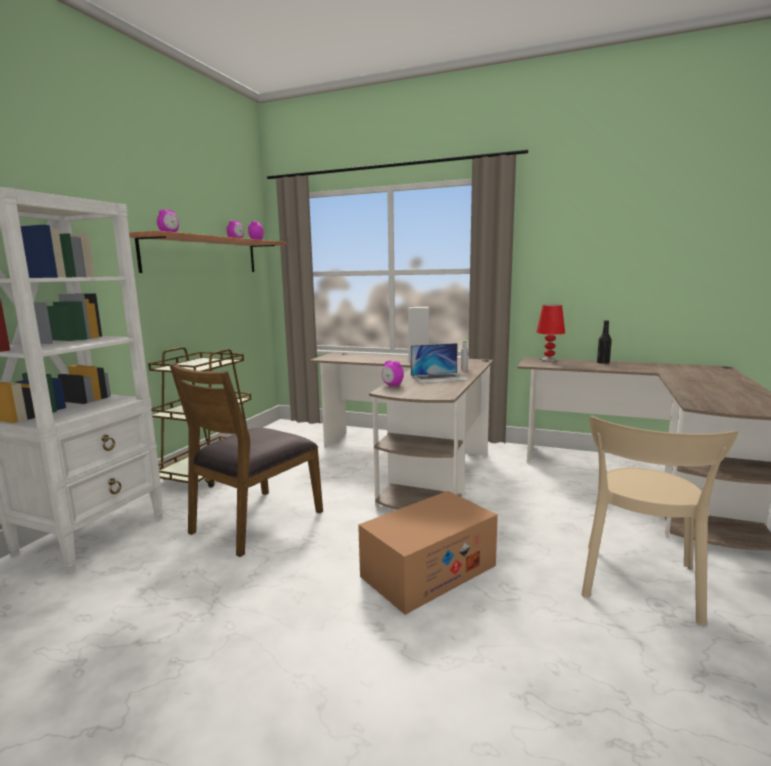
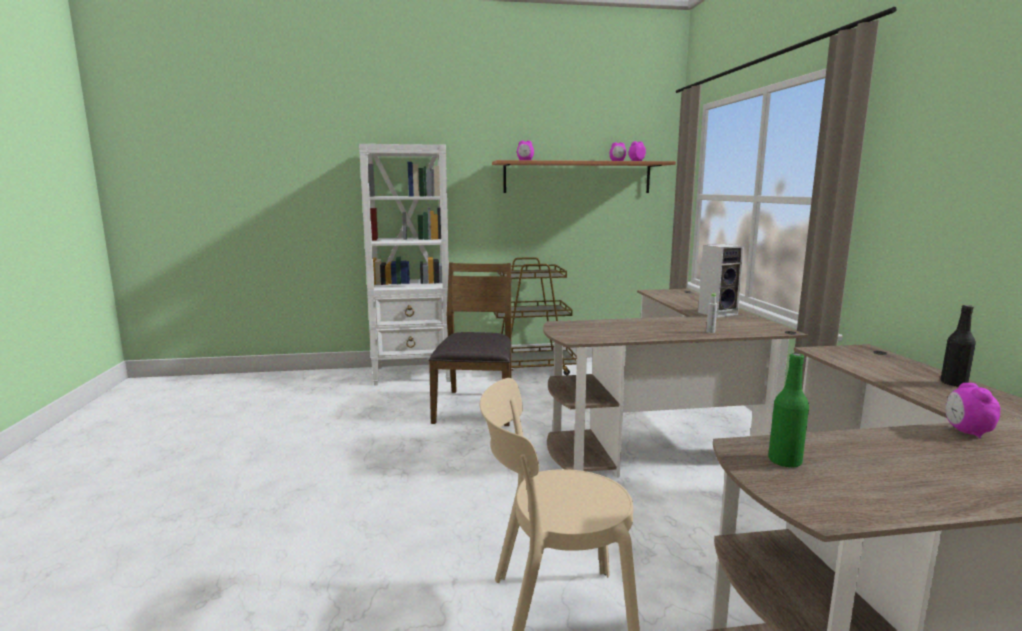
camera: 60 degrees right, 0 degrees up
brown chair [169,363,323,557] -> brown chair turned 90 degrees clockwise [429,262,511,426]
cardboard box [358,491,498,615] -> none
alarm clock [382,360,404,386] -> alarm clock moved to [945,383,1000,438]
laptop [411,343,469,383] -> none
red table lamp [536,305,565,361] -> none
none -> green bottle [768,353,809,468]

